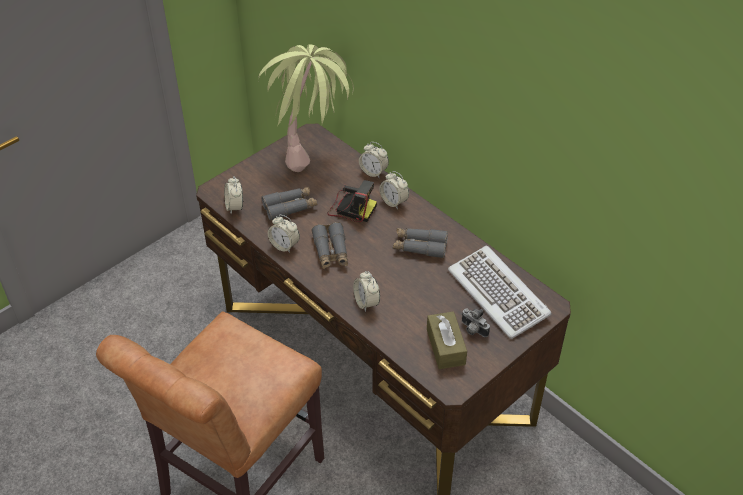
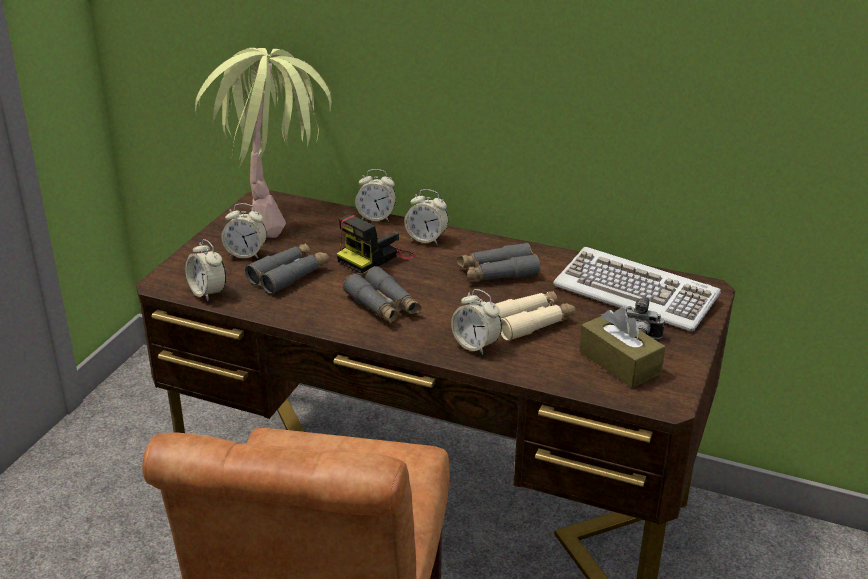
camera: 25 degrees left, 15 degrees down
alarm clock [268,215,300,253] -> alarm clock moved to [221,203,267,258]
camera [327,180,377,222] -> camera turned 135 degrees clockwise [337,215,415,273]
none -> beige binoculars [496,291,576,341]

